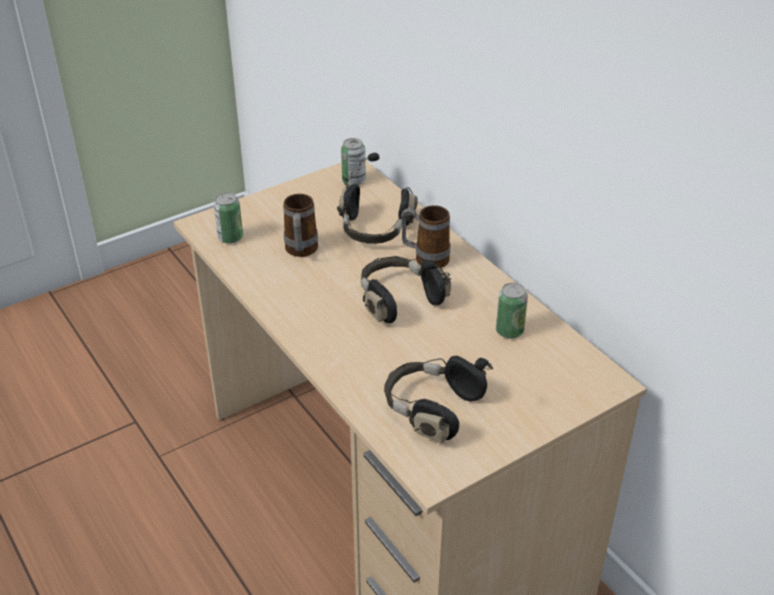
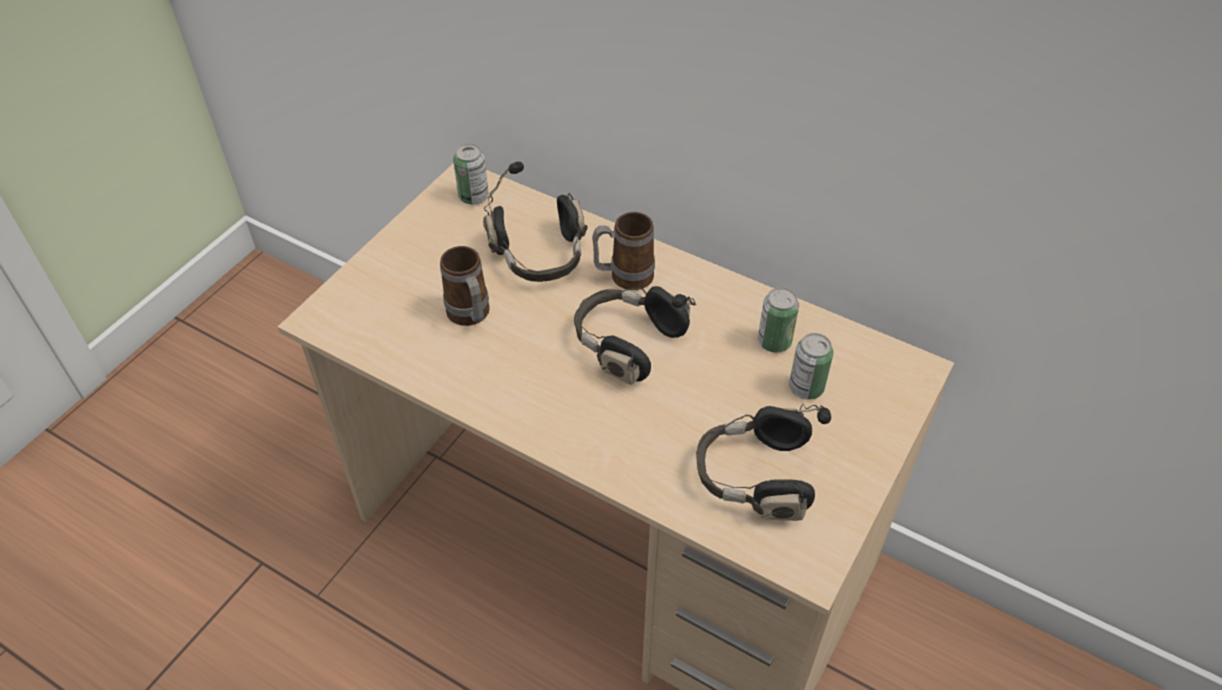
camera: 25 degrees left, 10 degrees up
can [214,192,243,244] -> can moved to [789,333,833,400]

